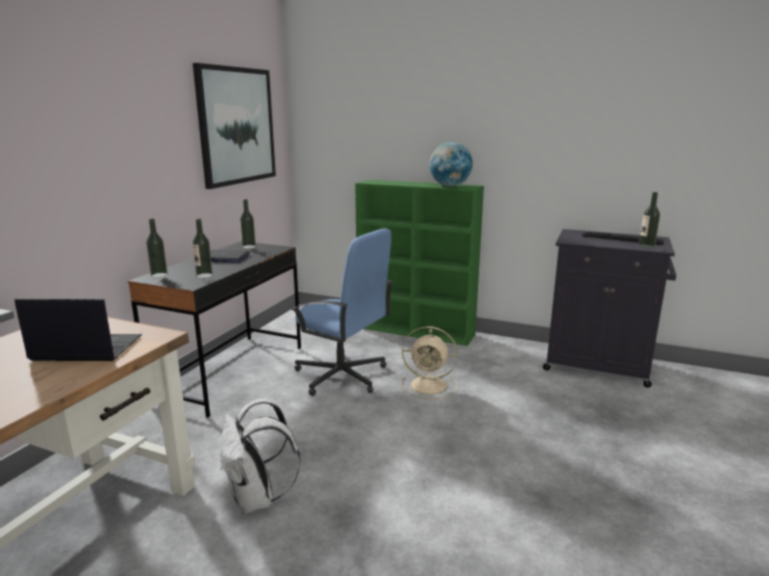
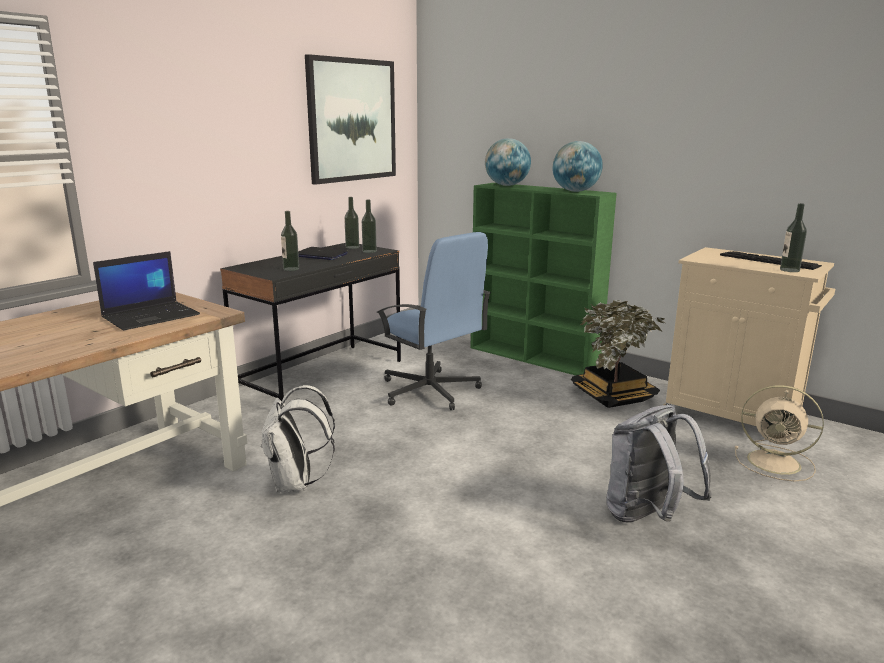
camera: 15 degrees right, 0 degrees up
laptop [14,299,142,361] -> laptop turned 120 degrees clockwise [93,251,200,330]
bottle [146,219,168,278] -> bottle moved to [362,199,377,253]
beige fan [401,326,458,399] -> beige fan moved to [735,385,824,481]
black cabinet [543,229,676,388] -> beige cabinet [663,247,835,426]
none -> globe [485,138,531,186]
none -> potted plant [571,300,667,408]
none -> grey backpack [606,405,712,522]

